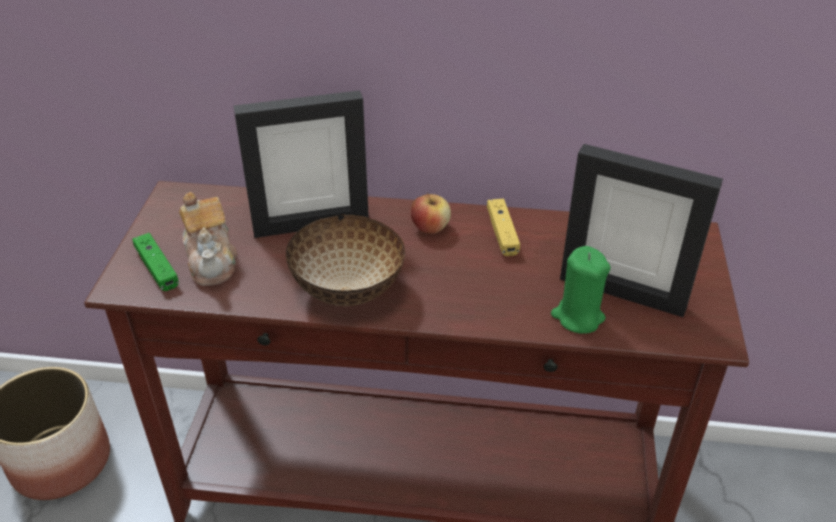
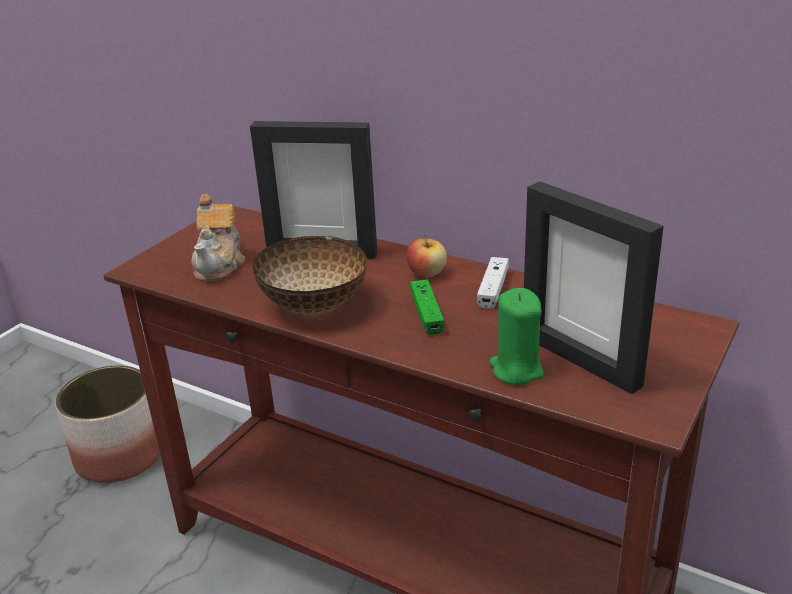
camera: 25 degrees right, 10 degrees down
green game controller [132,233,179,291] -> green game controller moved to [410,280,444,335]
yellow game controller [487,199,520,256] -> white game controller [477,257,509,309]

